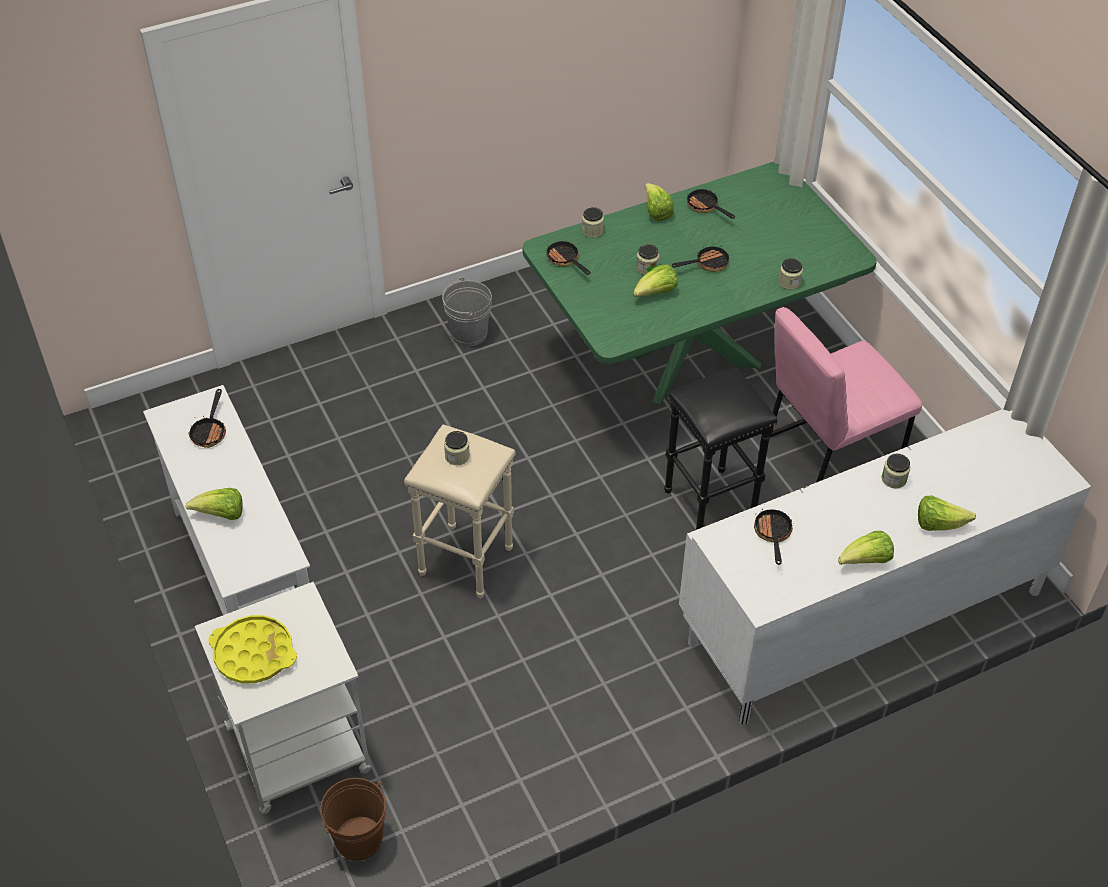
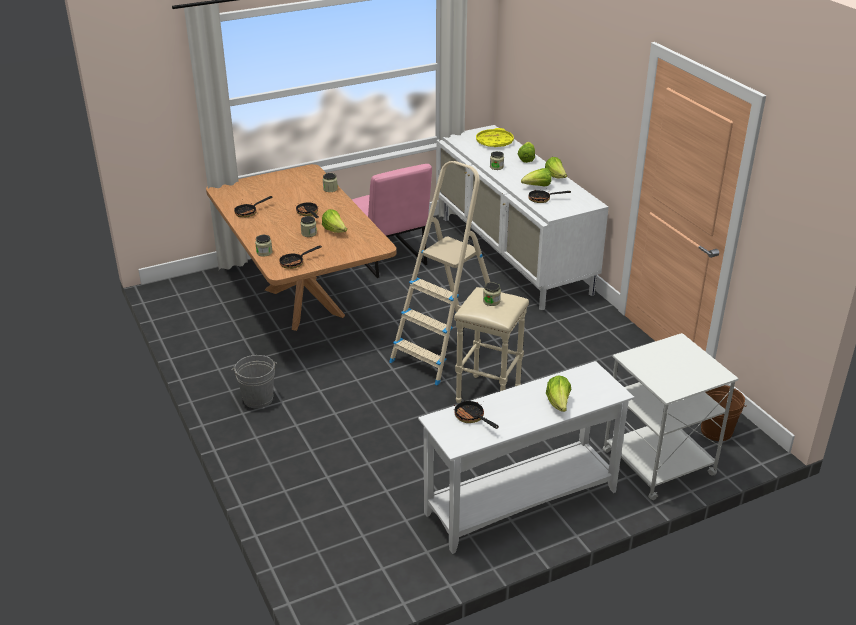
camera: 90 degrees left, 15 degrees down
frying pan [188,389,226,448] -> frying pan turned 135 degrees counterclockwise [453,400,499,429]
yellow tray [208,615,297,683] -> yellow tray moved to [476,128,514,147]
green dining table [523,162,877,404] -> brown dining table [206,164,397,331]
lettuce [645,183,674,221] -> lettuce moved to [521,168,552,187]
black stool [664,368,778,530] -> none
none -> beige step ladder [389,161,490,385]

